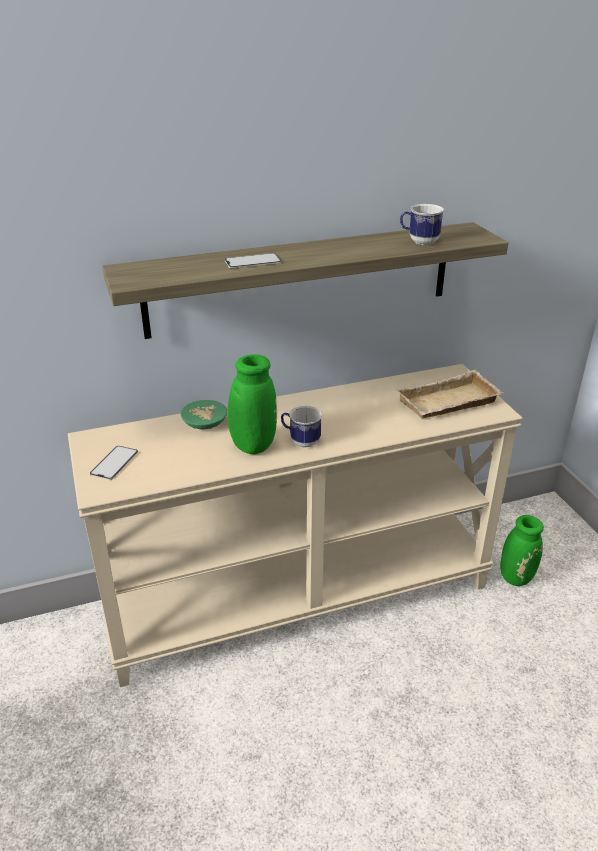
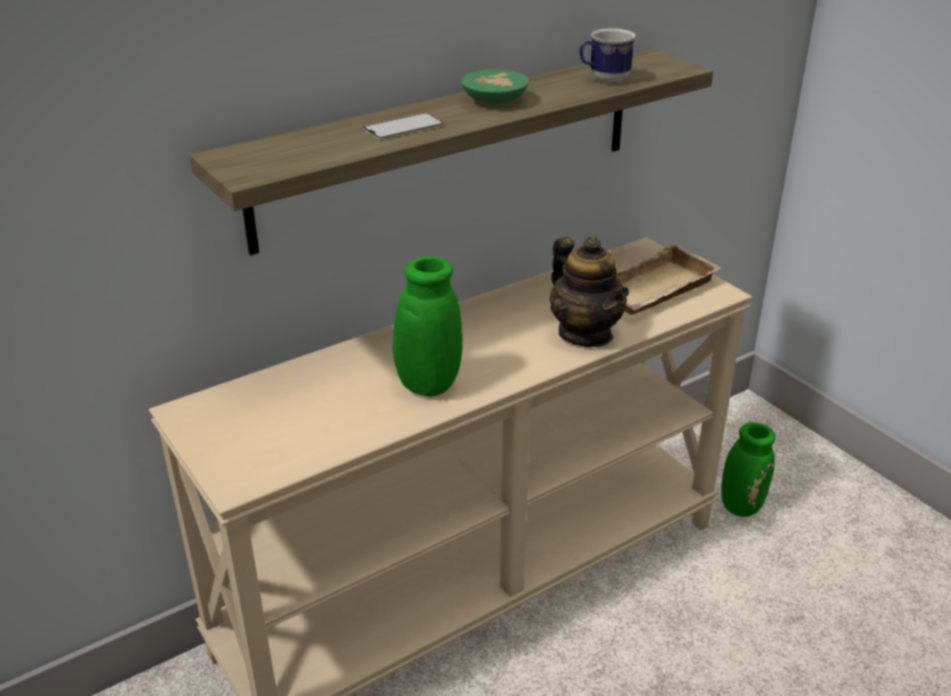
camera: 15 degrees left, 0 degrees up
phone [90,446,138,480] -> none
green bowl [181,400,227,430] -> green bowl moved to [461,69,529,104]
mug [281,406,322,448] -> none
none -> teapot [550,236,629,347]

